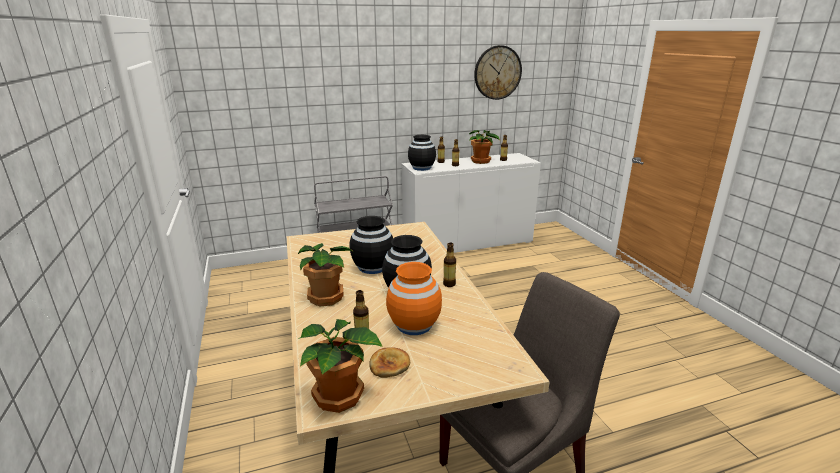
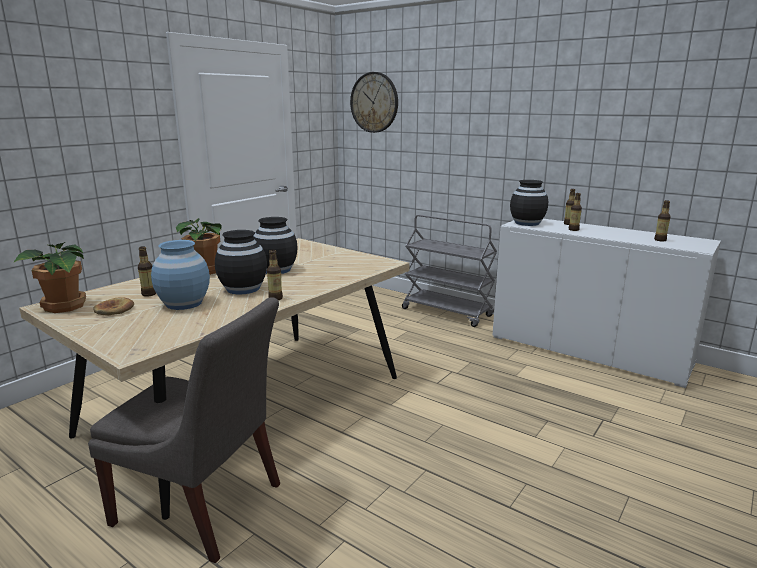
camera: 55 degrees right, 5 degrees down
orange vase [386,262,442,335] -> blue vase [151,240,210,310]
potted plant [469,130,500,164] -> none
wall clock [474,45,522,100] -> wall clock moved to [350,72,398,133]

